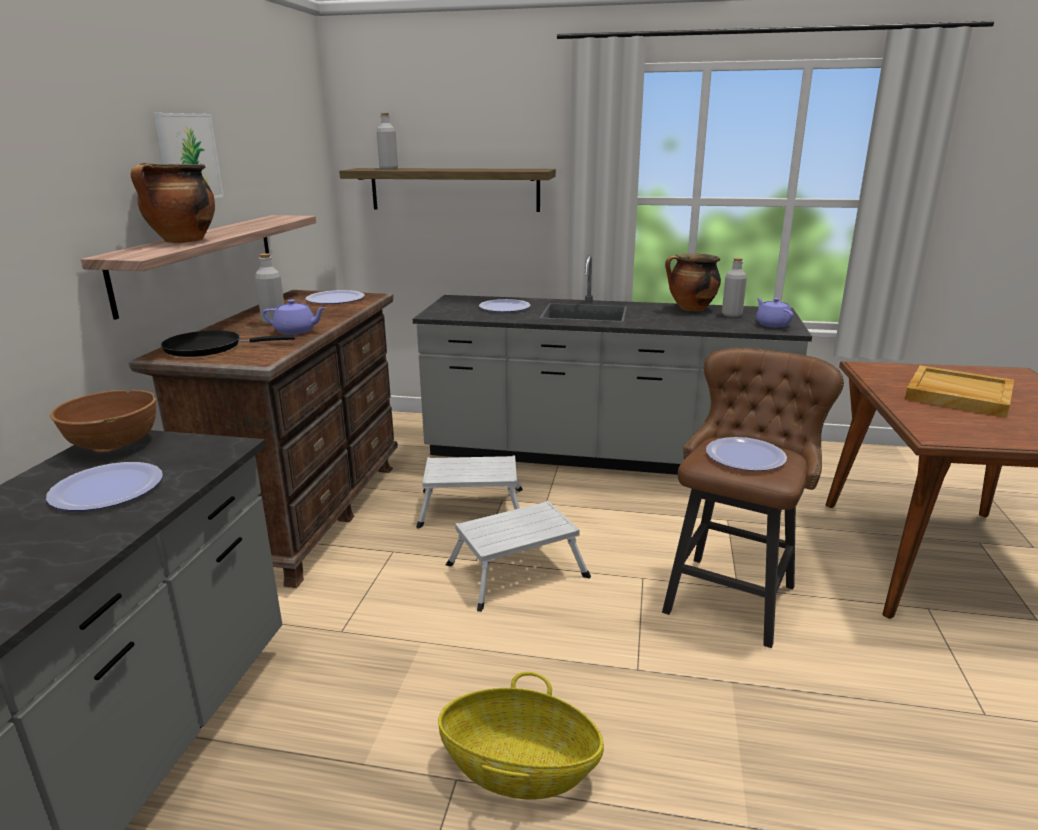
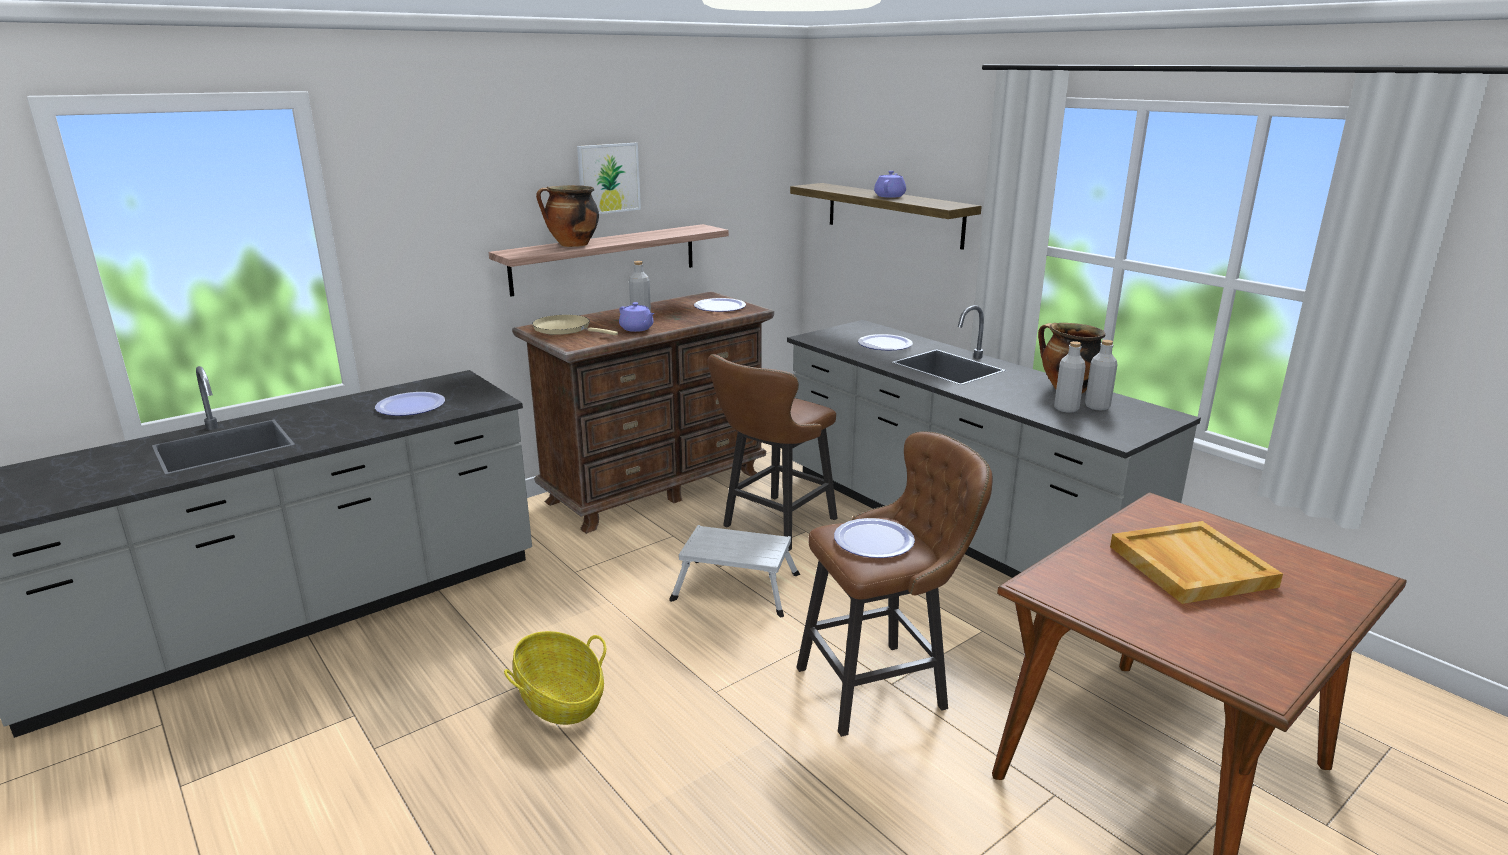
camera: 40 degrees right, 0 degrees up
brown bowl [50,390,157,453] -> none
black frying pan [161,330,295,357] -> beige frying pan [532,315,618,335]
grey bottle [377,113,398,169] -> grey bottle moved to [1054,341,1086,413]
white step ladder [416,456,523,529] -> brown stool [708,354,837,551]
purple teapot [756,298,794,327] -> purple teapot moved to [874,171,906,198]

